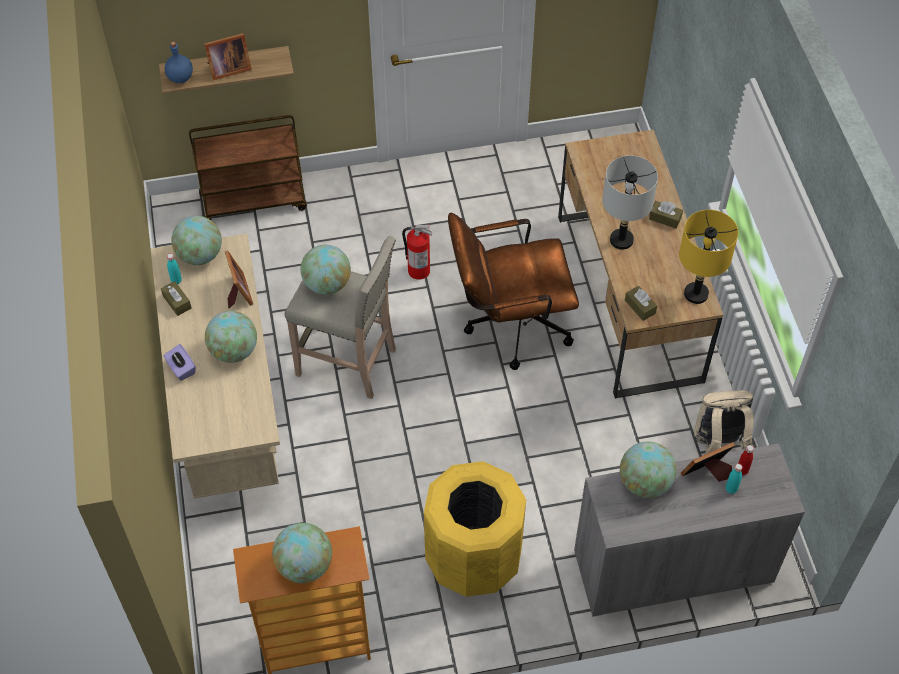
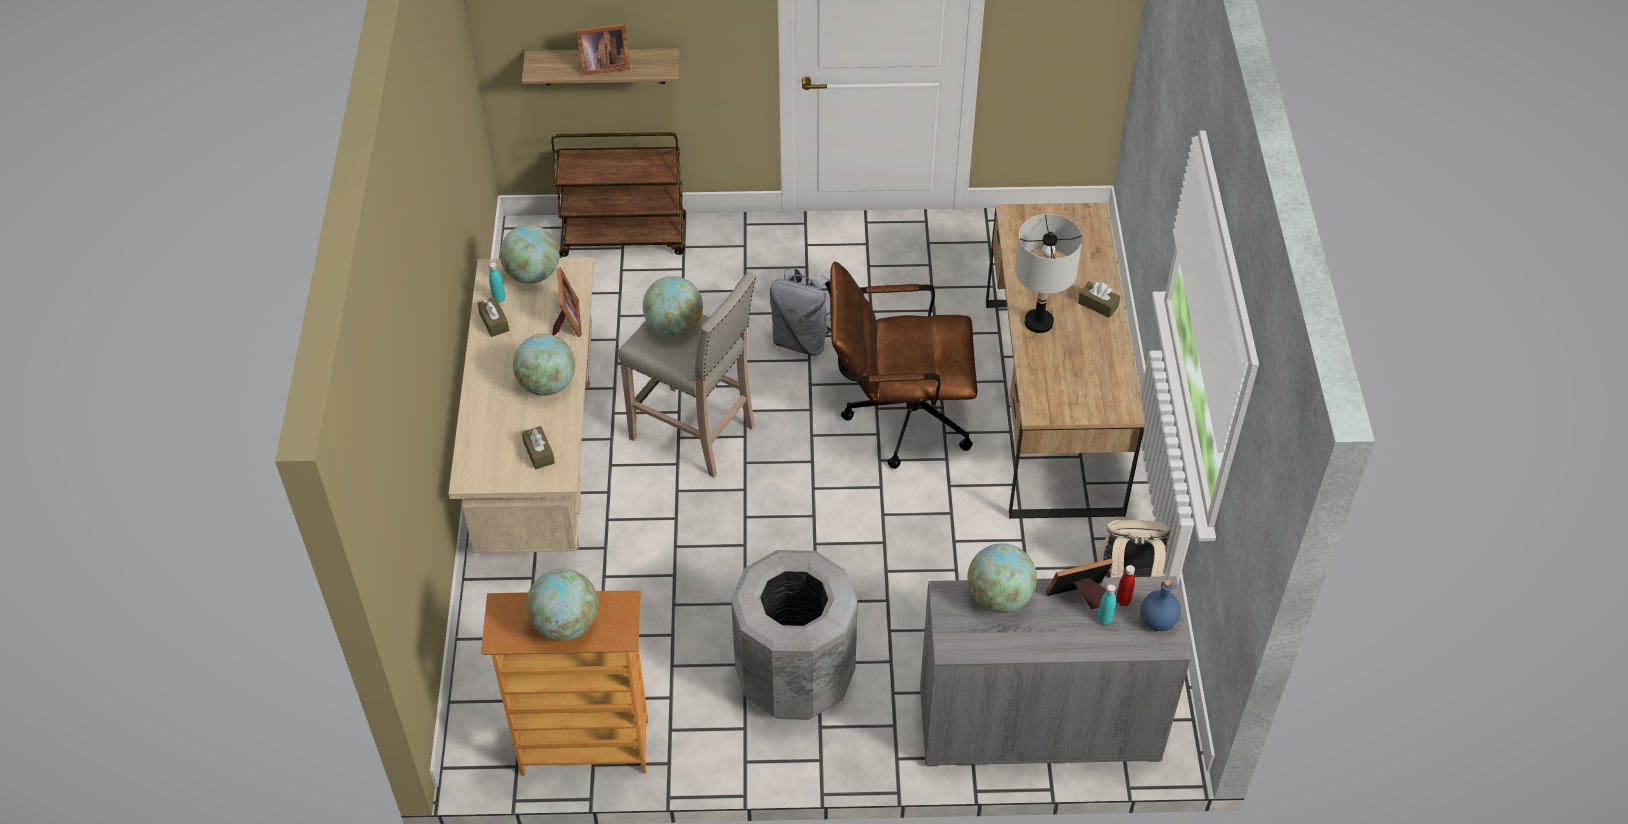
camera: 10 degrees right, 5 degrees down
purple tissue box [164,344,196,381] -> none
blue bottle [165,41,193,83] -> blue bottle moved to [1140,579,1181,631]
fire extinguisher [402,225,432,280] -> grey backpack [770,268,831,356]
yellow trash can [424,461,526,597] -> grey trash can [731,550,858,720]
brown tissue box [625,286,657,321] -> brown tissue box moved to [522,426,555,470]
yellow table lamp [679,210,738,304] -> none

